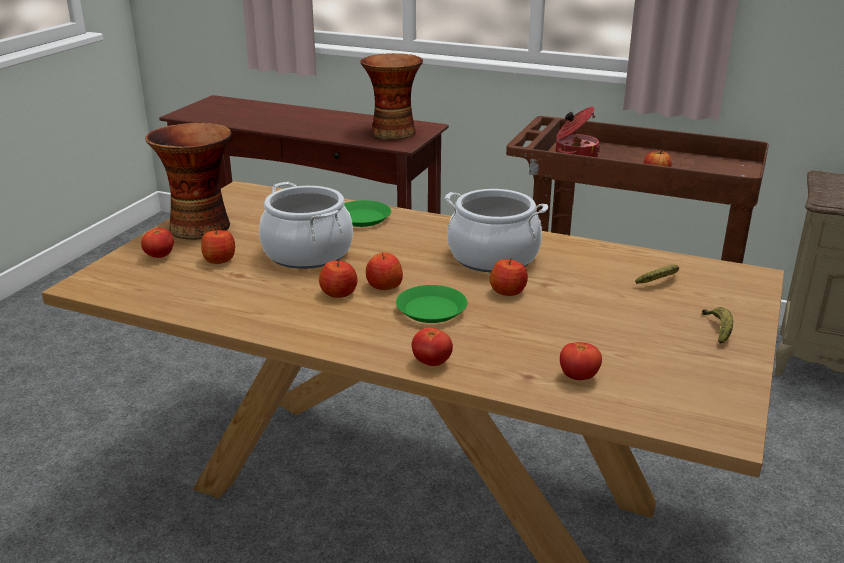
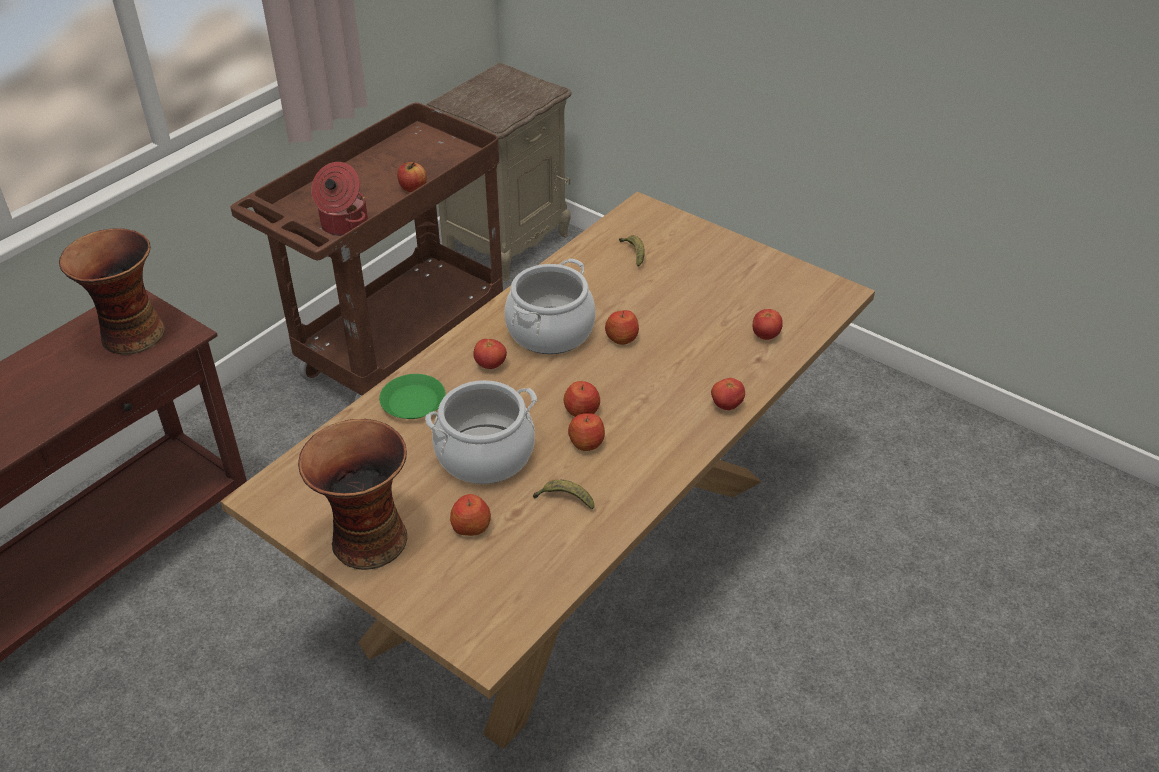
camera: 75 degrees left, 15 degrees up
tomato [141,228,174,258] -> tomato moved to [473,339,507,369]
green plate [396,285,467,323] -> none
banana [702,307,733,344] -> banana moved to [533,480,595,510]

